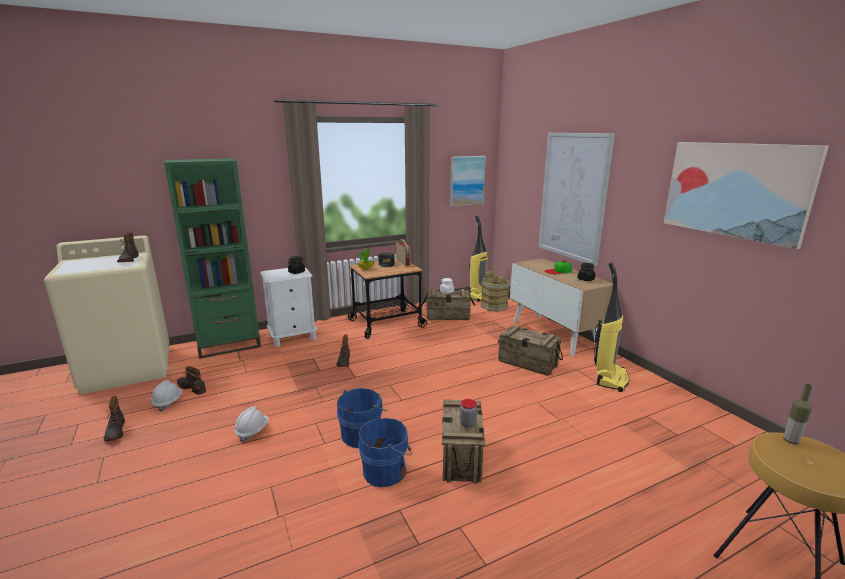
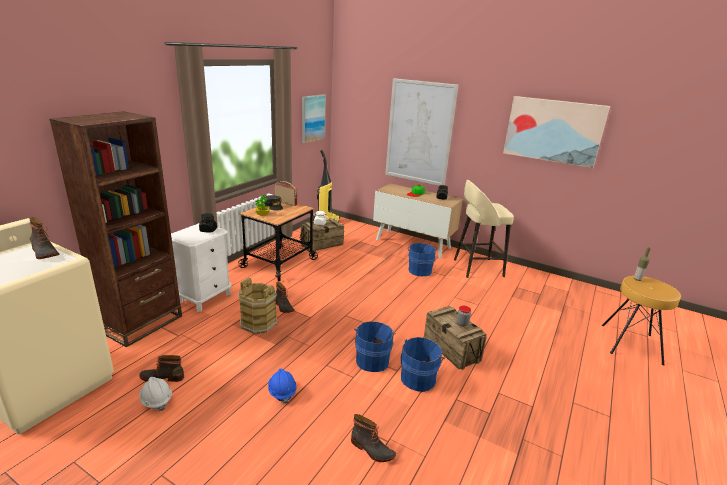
camera: 35 degrees left, 5 degrees up
boot [103,396,125,441] -> boot moved to [351,414,396,462]
green bookcase [164,158,261,359] -> brown bookcase [50,111,182,347]
white hard hat [234,406,269,442] -> blue hard hat [268,369,297,403]
brown bucket [481,271,510,312] -> brown bucket moved to [238,277,277,334]
crate [498,325,563,376] -> blue bucket [408,243,437,276]
vacuum cleaner [594,262,629,392] -> beige stool [454,180,514,278]

